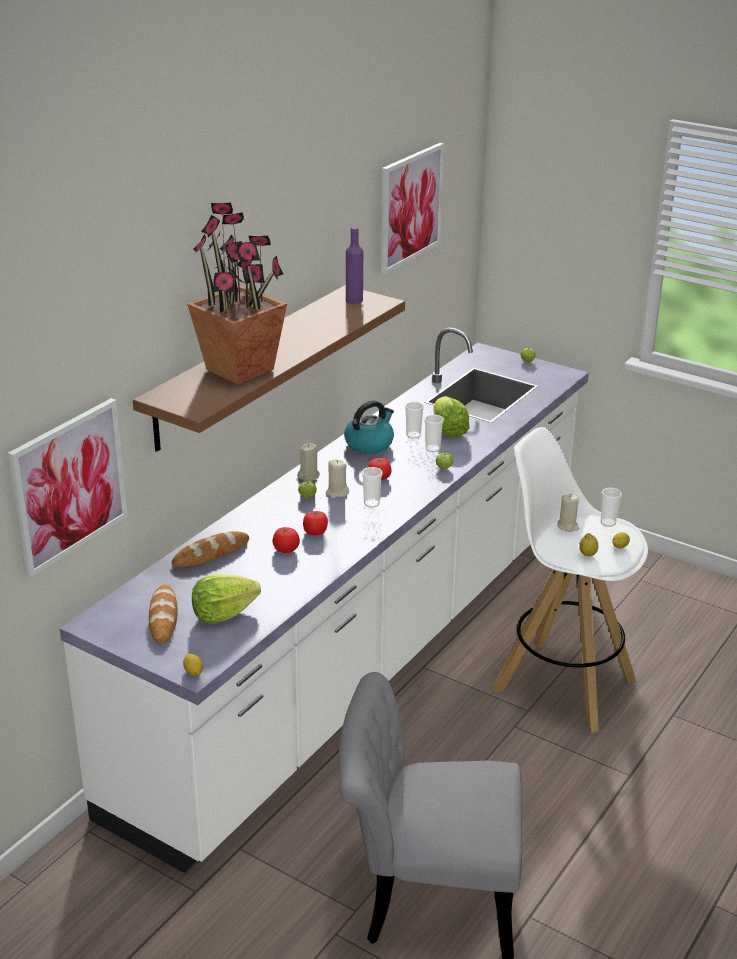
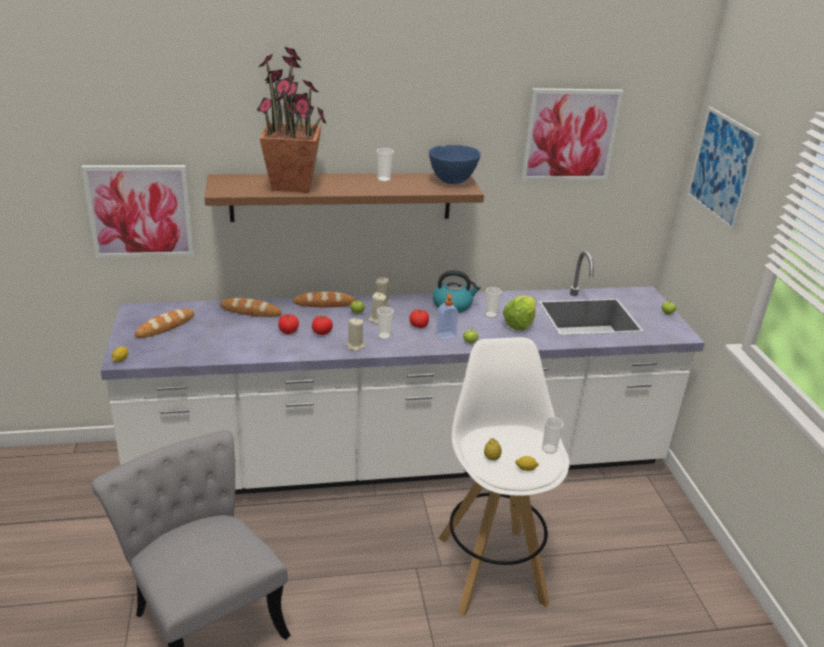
camera: 45 degrees right, 0 degrees up
lettuce [192,574,261,624] -> none
purple bottle [346,227,363,304] -> blue bowl [429,145,481,184]
cup [424,415,444,452] -> cup moved to [377,148,394,182]
beige candle [557,494,579,532] -> beige candle moved to [346,318,365,351]
none -> bread [293,291,356,307]
none -> soap dispenser [436,293,459,340]
none -> picture [687,107,761,231]

